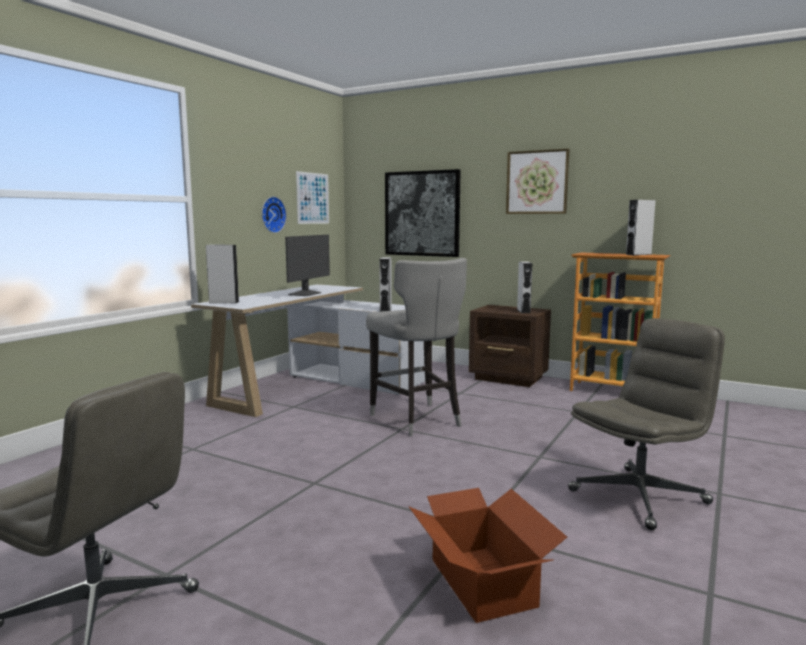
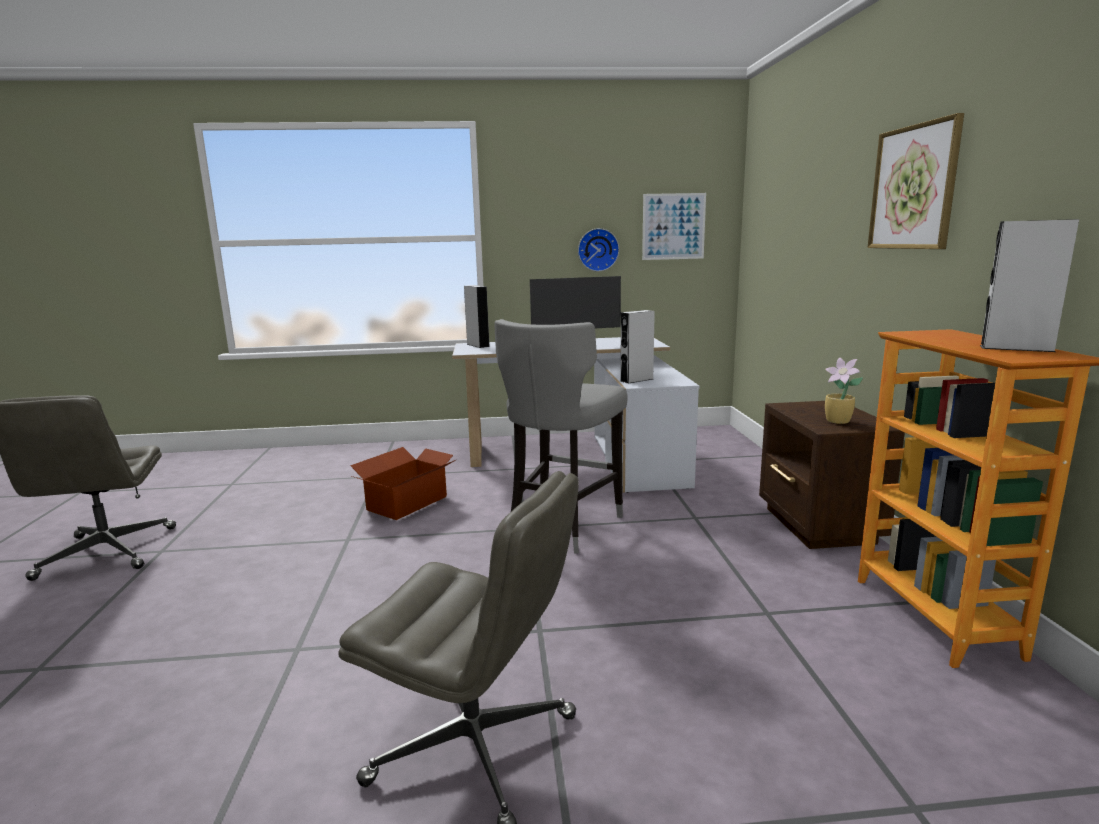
camera: 55 degrees right, 5 degrees up
picture [385,169,461,257] -> none
cardboard box [409,488,567,623] -> cardboard box moved to [350,447,456,520]
grey speaker [517,262,532,313] -> potted plant [825,358,864,424]

